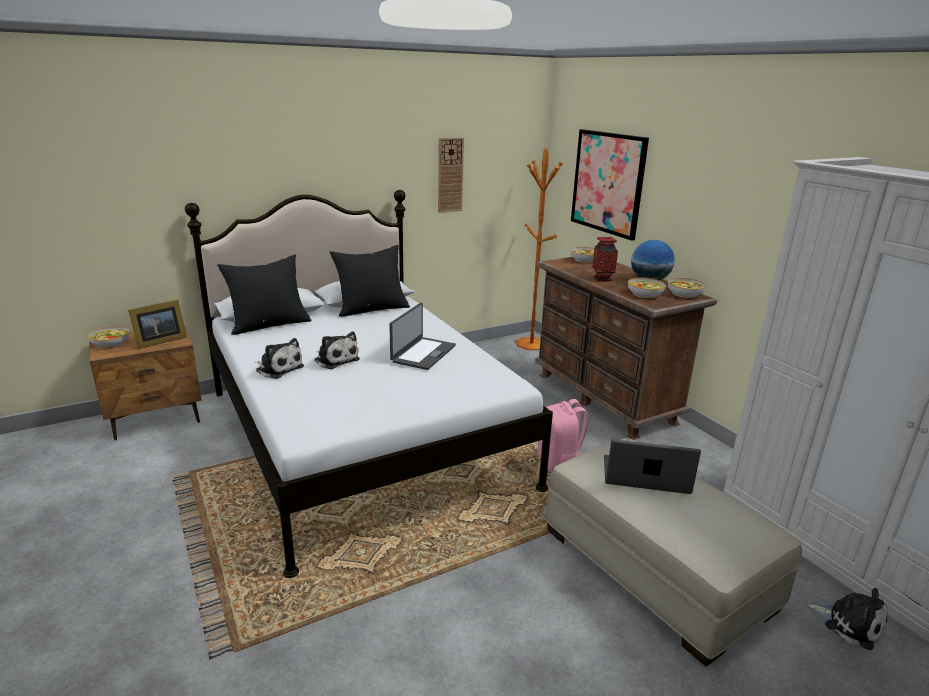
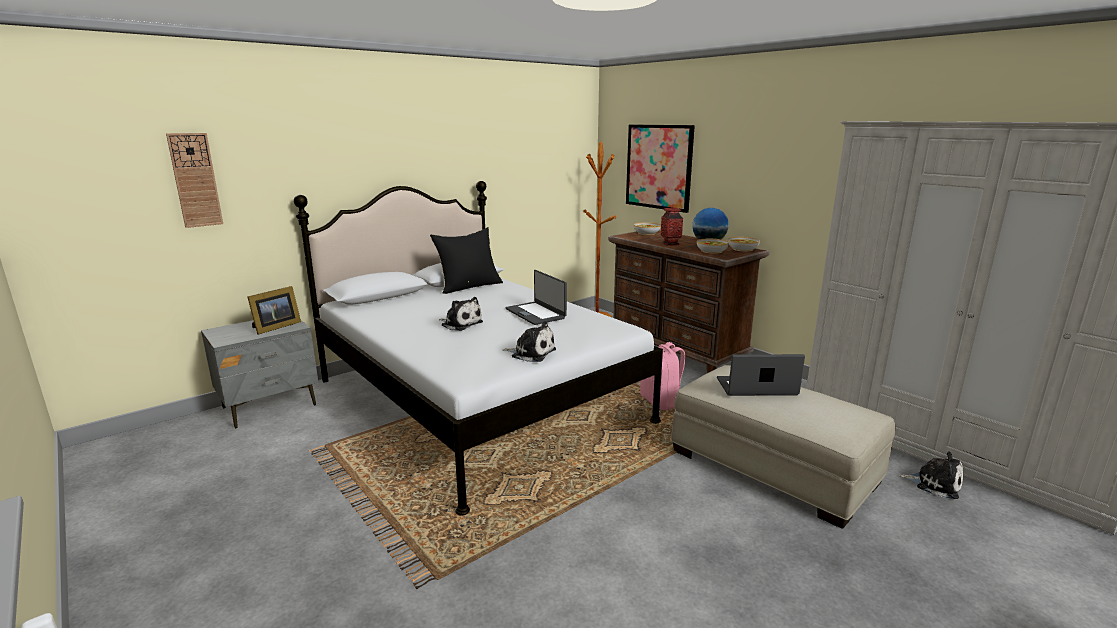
camera: 10 degrees left, 5 degrees down
bowl [88,326,130,349] -> none
brown nightstand [90,324,202,441] -> grey nightstand [201,320,318,428]
black pillow [217,255,312,335] -> none
plush toy [255,338,304,379] -> plush toy moved to [503,321,556,362]
laptop [389,303,456,370] -> laptop turned 135 degrees clockwise [505,270,567,325]
wall clock [438,138,464,213] -> wall clock moved to [166,133,223,228]

